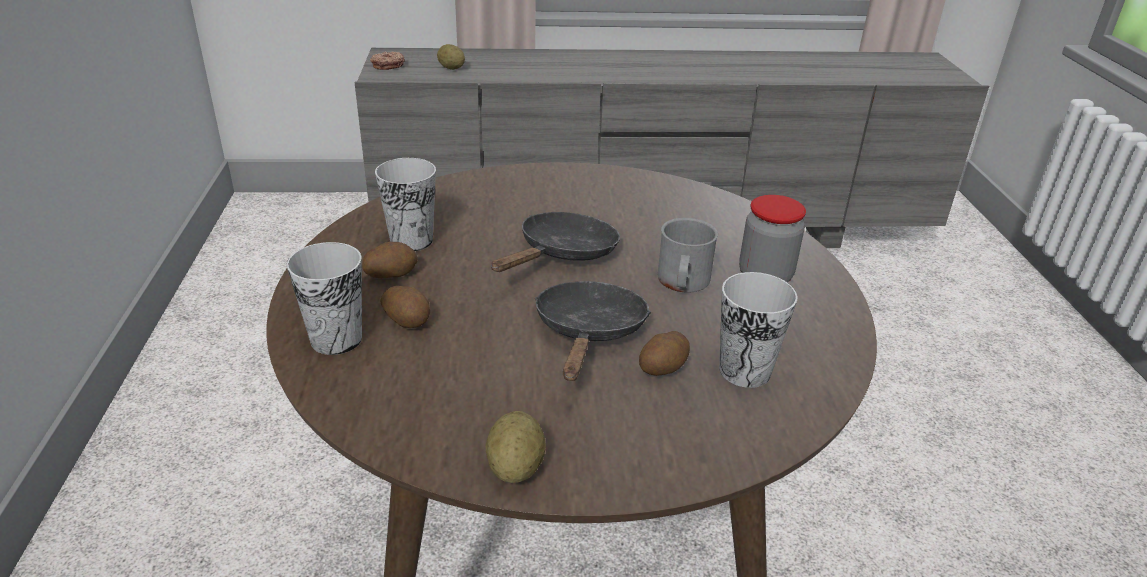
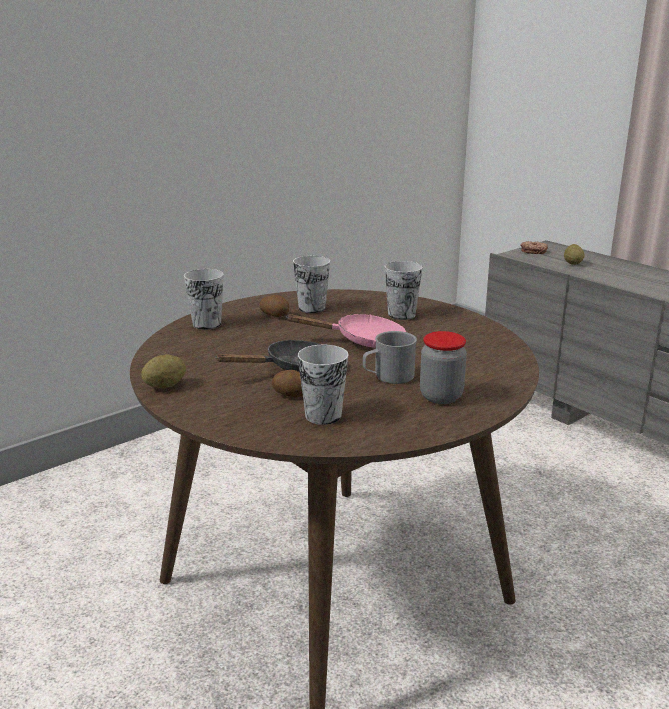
camera: 55 degrees right, 10 degrees down
potato [380,286,430,328] -> none
black frying pan [491,212,620,272] -> pink frying pan [287,314,406,348]
none -> cup [384,261,423,320]

